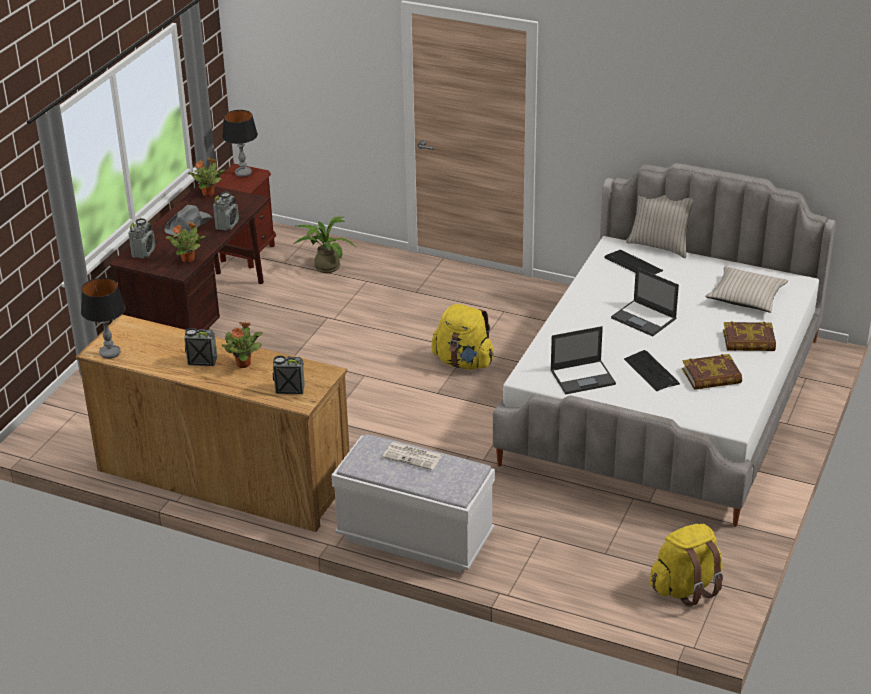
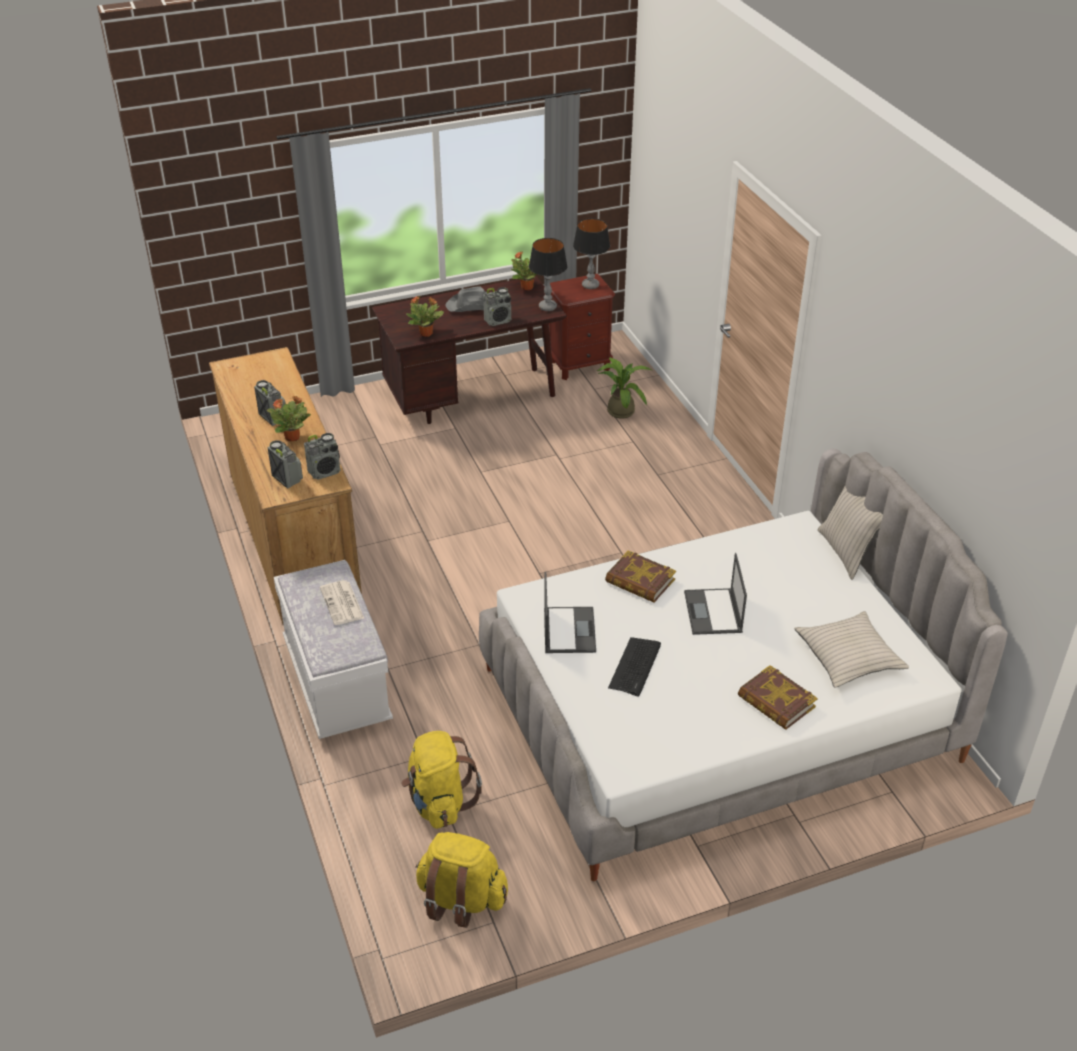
camera: 45 degrees right, 5 degrees up
table lamp [81,278,126,359] -> table lamp moved to [529,238,567,311]
radio [128,218,155,258] -> radio moved to [304,433,340,480]
yellow backpack [432,304,494,370] -> yellow backpack moved to [401,731,482,829]
laptop [550,326,616,395] -> laptop turned 120 degrees counterclockwise [544,571,596,653]
keyboard [604,250,663,275] -> none
book [682,354,742,390] -> book moved to [605,550,676,602]

